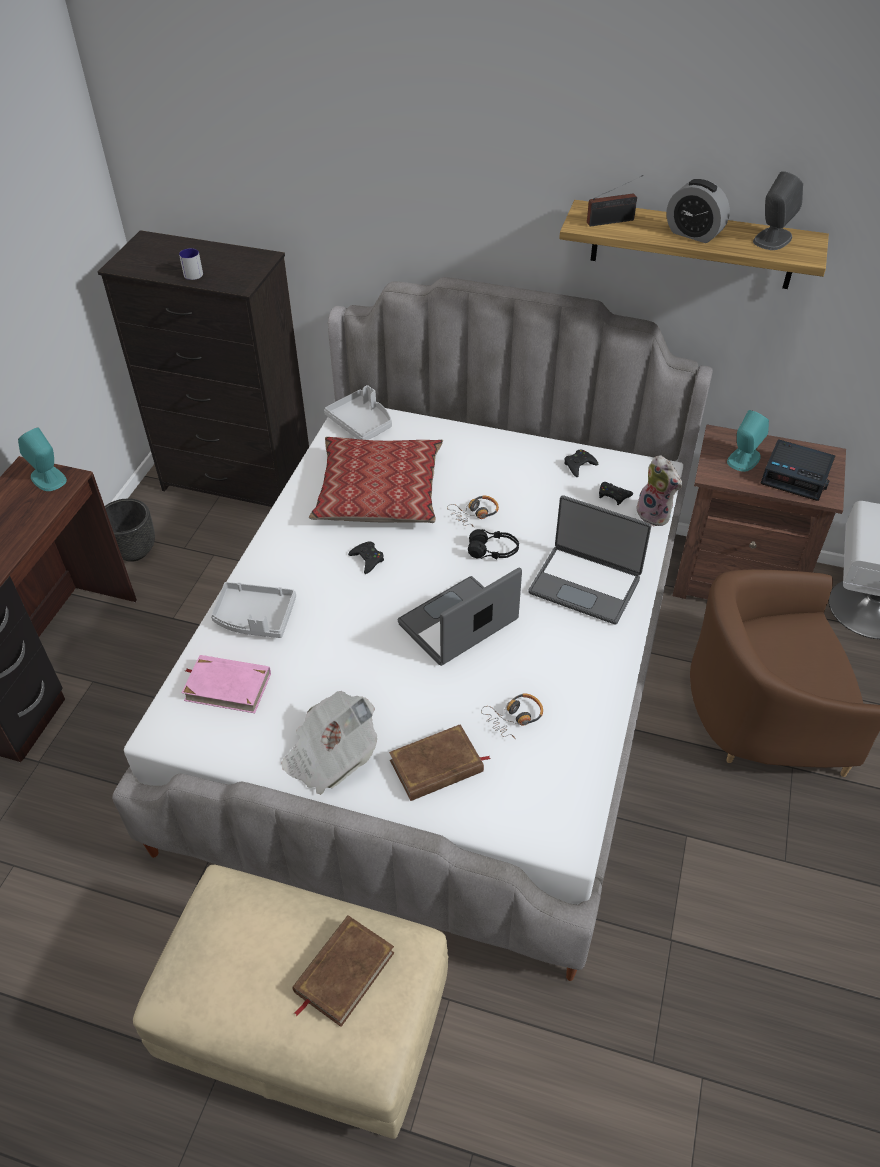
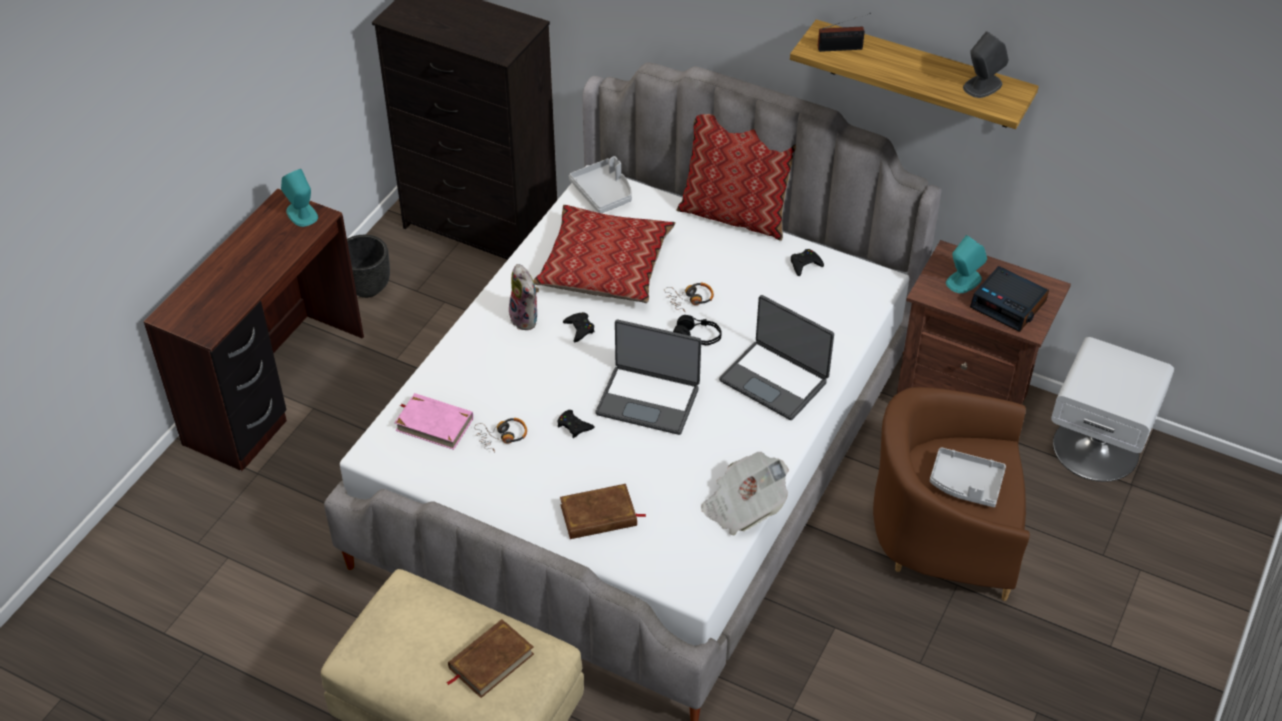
camera: 10 degrees right, 0 degrees up
mug [179,248,203,280] -> none
grey tray [211,582,296,638] -> grey tray moved to [930,447,1006,507]
newspaper [281,691,378,795] -> newspaper moved to [701,452,789,536]
laptop [397,567,522,666] -> laptop turned 135 degrees counterclockwise [595,320,701,435]
headphones [481,693,543,740] -> headphones moved to [474,418,527,452]
black game controller [599,482,633,505] -> black game controller moved to [557,410,595,438]
plush toy [635,455,682,526] -> plush toy moved to [509,264,539,330]
alarm clock [666,179,730,243] -> none
none -> pillow [677,114,796,241]

